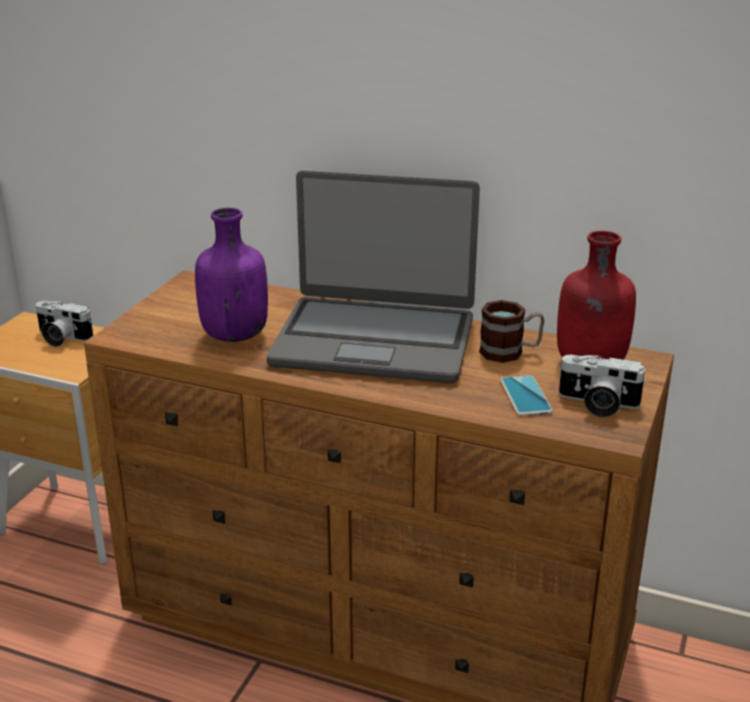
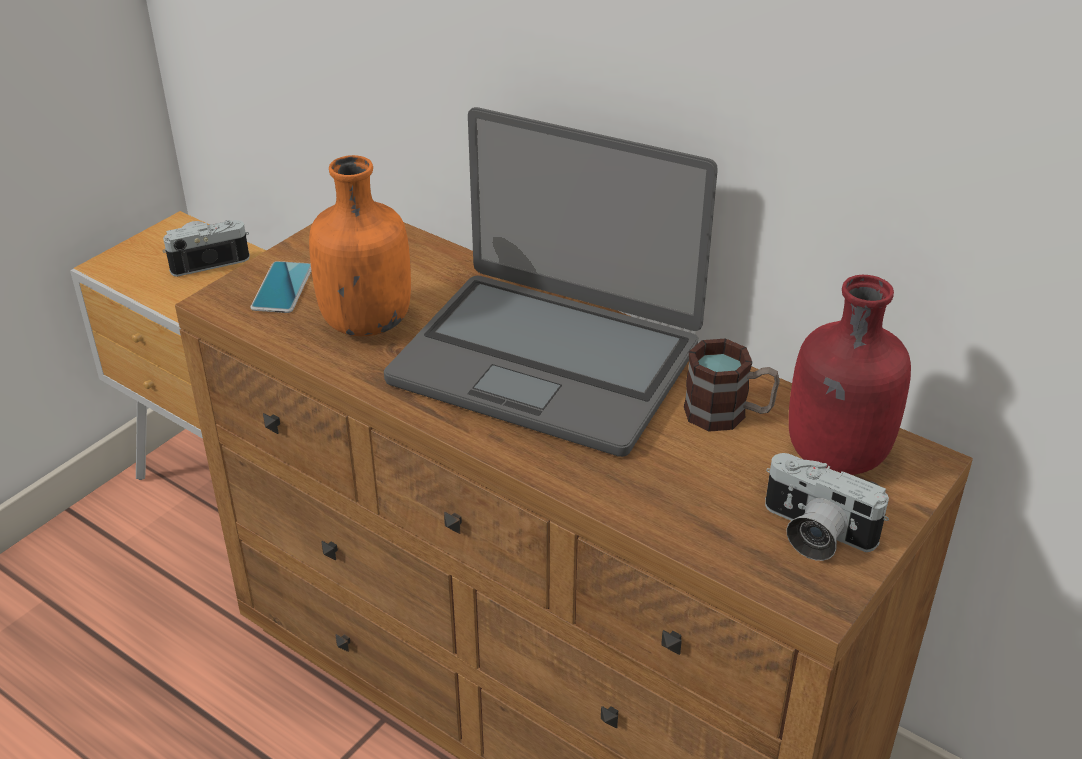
camera: 15 degrees right, 10 degrees up
camera [36,301,93,347] -> camera turned 120 degrees clockwise [163,220,250,277]
purple bottle [195,208,268,342] -> orange bottle [309,155,411,336]
phone [500,375,553,416] -> phone moved to [250,261,311,313]

